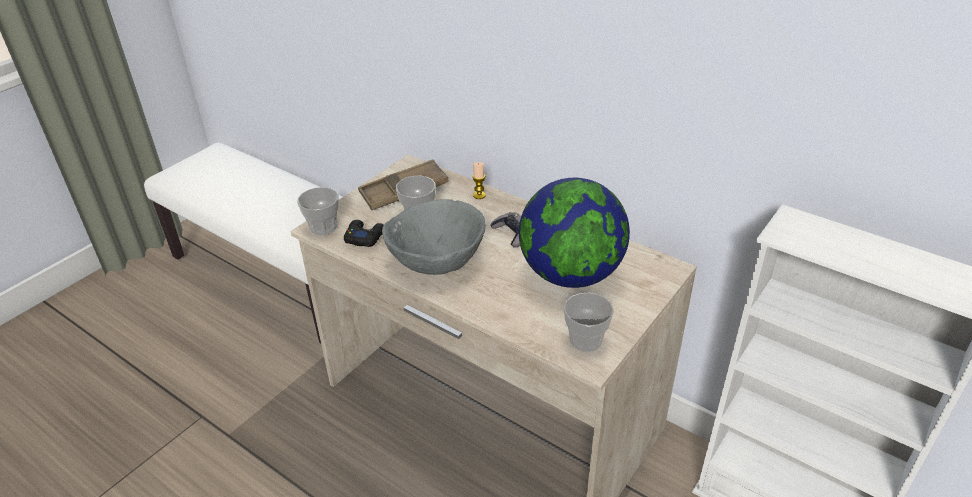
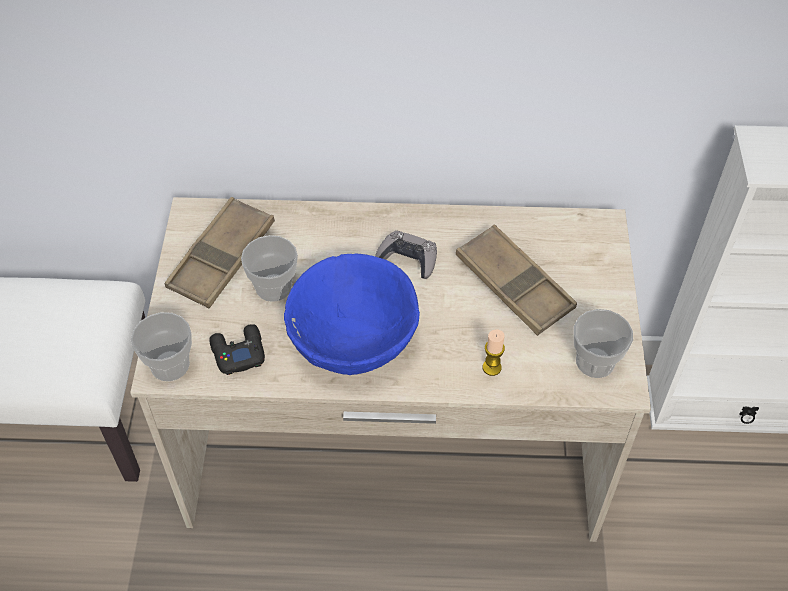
camera: 35 degrees left, 15 degrees up
grey bowl [382,199,486,275] -> blue bowl [284,253,420,375]
candle [472,162,486,199] -> candle moved to [483,330,505,376]
globe [519,178,630,288] -> brown tray [456,224,577,336]

